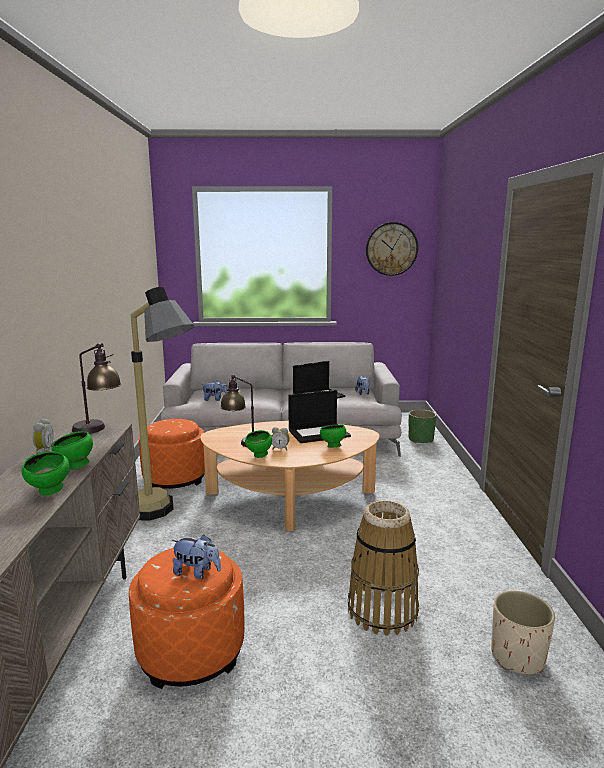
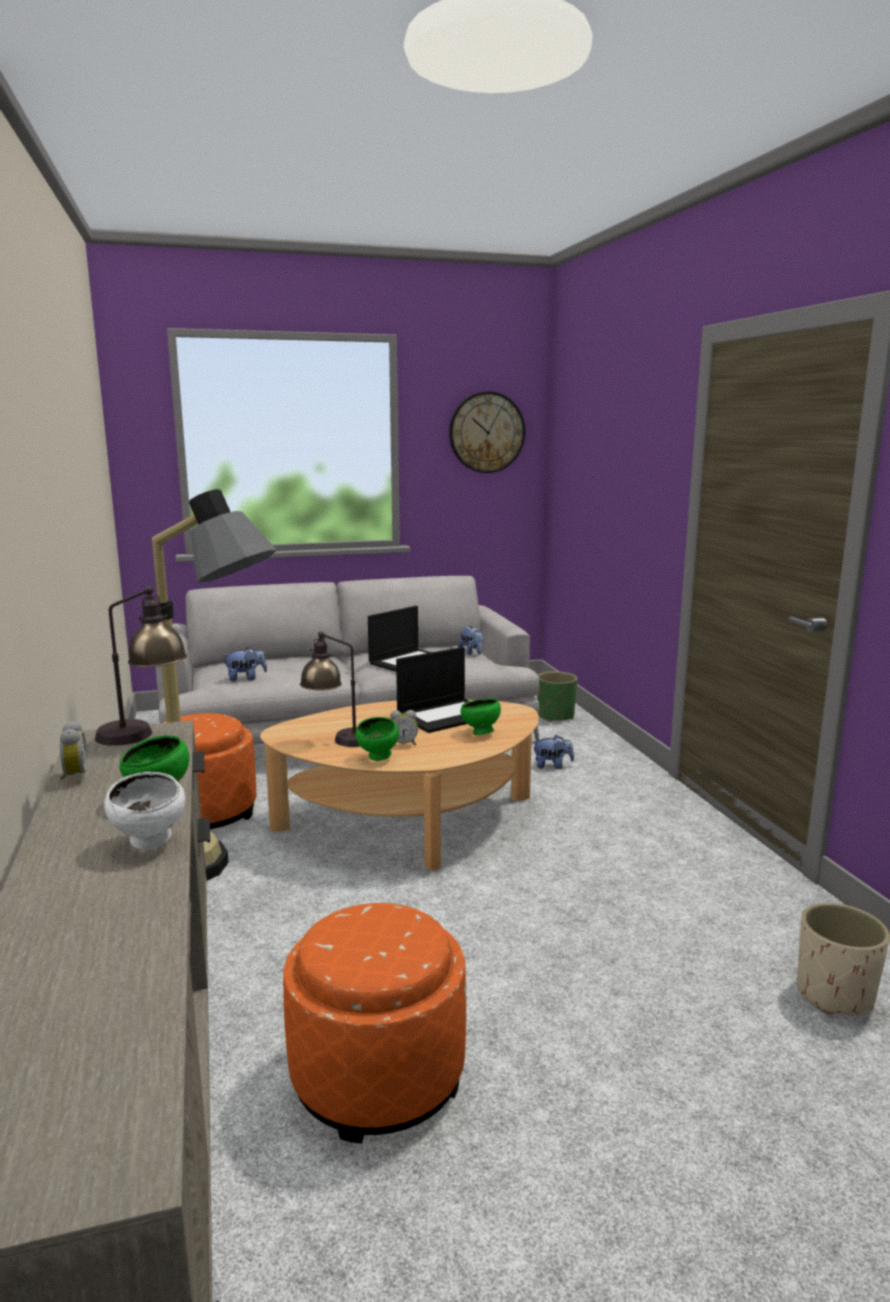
camera: 15 degrees left, 0 degrees up
green bowl [22,451,69,495] -> white bowl [104,772,185,850]
plush toy [171,534,221,579] -> plush toy moved to [533,735,574,769]
basket [348,500,419,636] -> none

